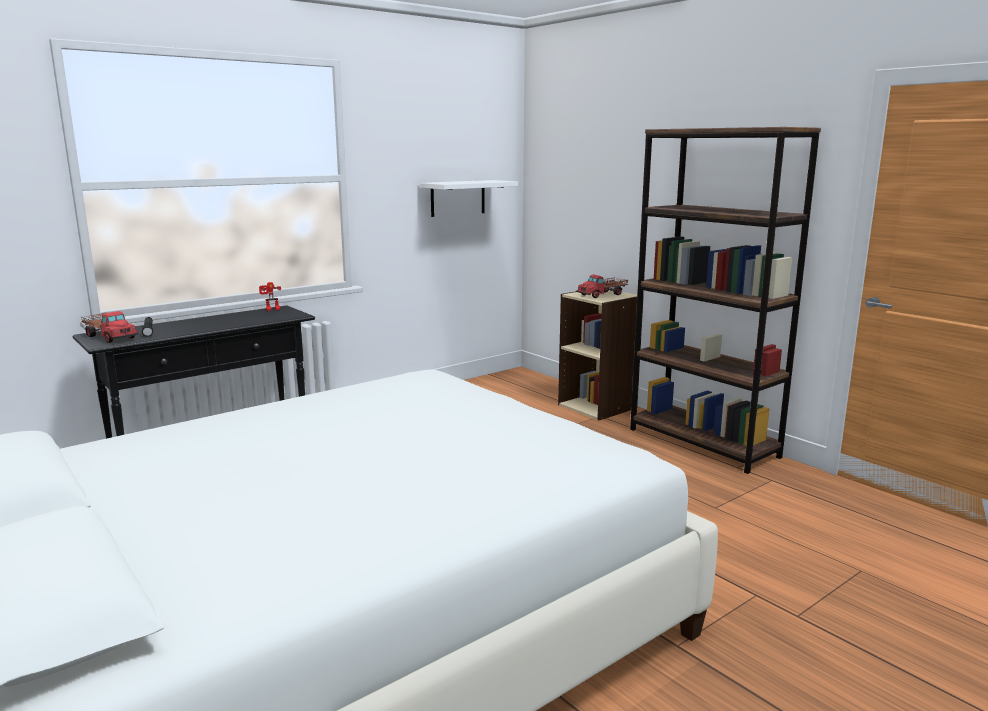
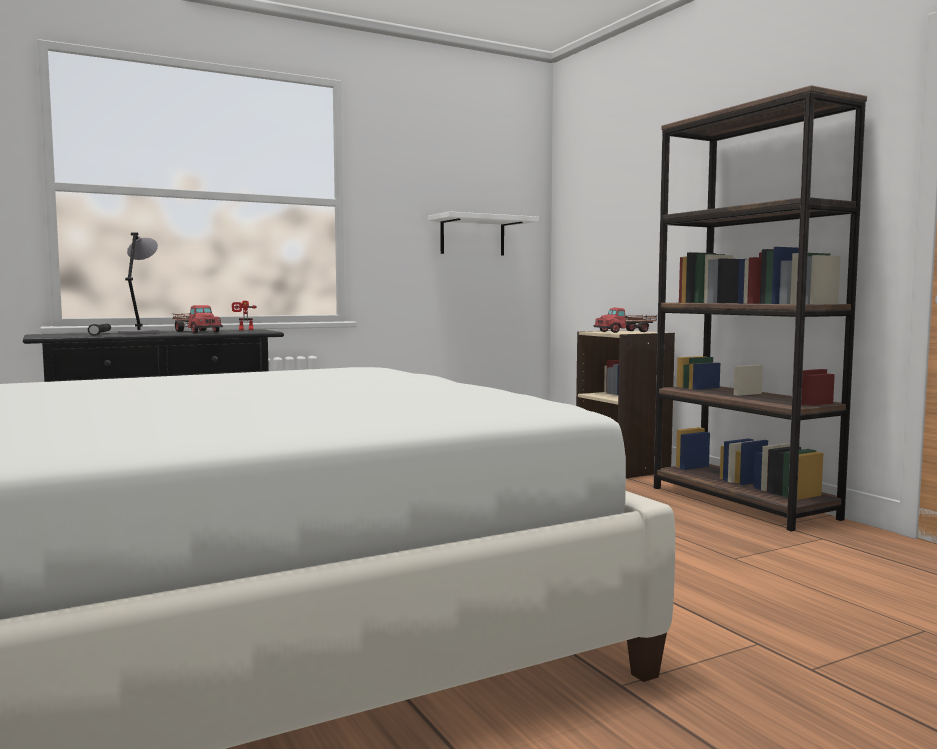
camera: 10 degrees right, 10 degrees down
toy truck [81,311,139,343] -> toy truck moved to [172,305,223,333]
none -> grey table lamp [118,232,159,334]

